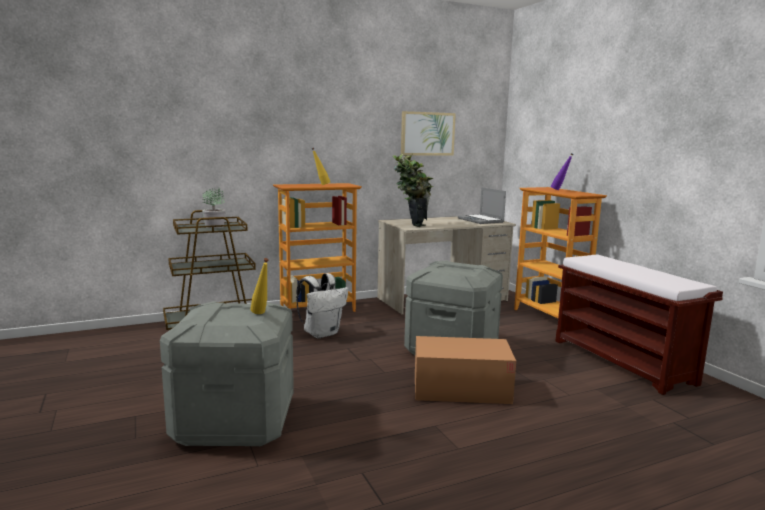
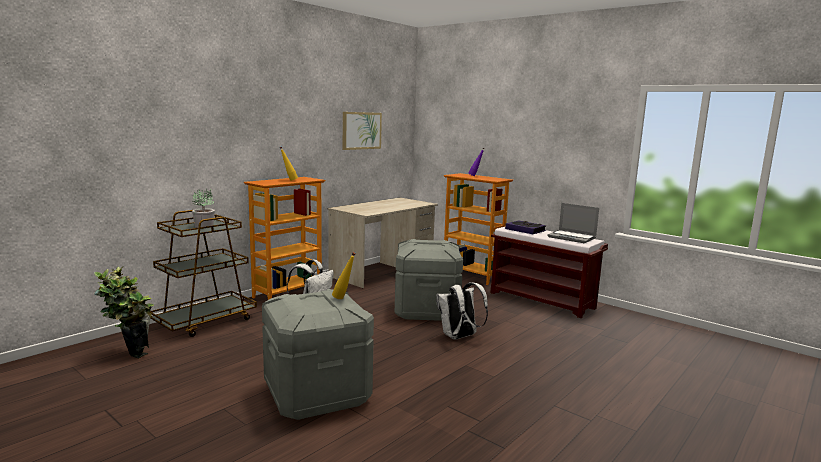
camera: 25 degrees left, 0 degrees up
potted plant [393,154,433,227] -> potted plant moved to [94,267,154,358]
cardboard box [415,336,516,404] -> white backpack [436,282,488,340]
laptop [458,187,506,224] -> laptop moved to [547,203,599,243]
none -> book [505,220,546,234]

